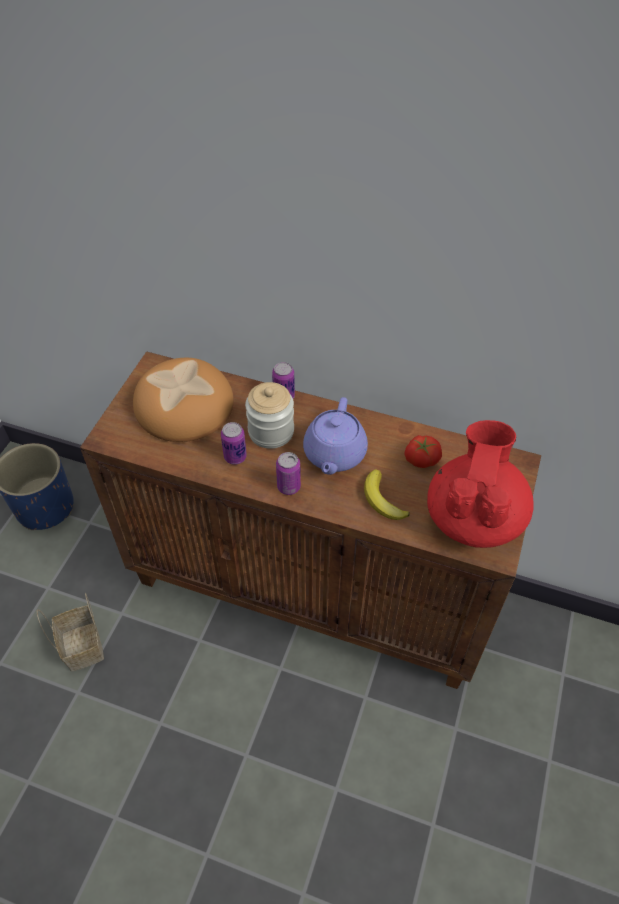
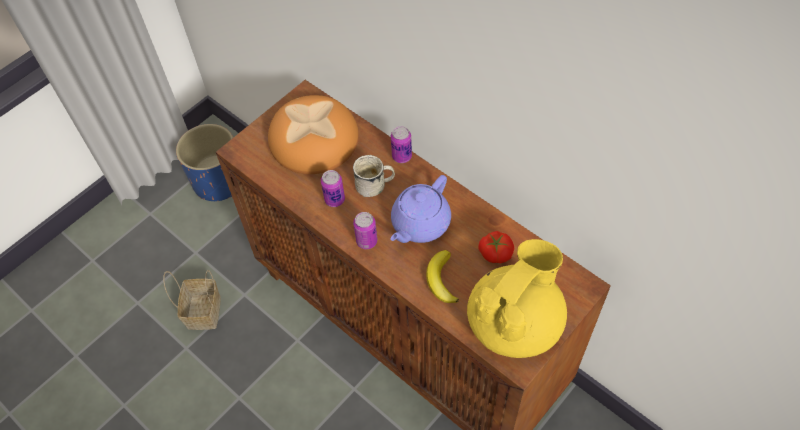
camera: 25 degrees right, 5 degrees up
jar [245,382,294,449] -> white mug [353,155,395,197]
red teapot [427,420,534,548] -> yellow teapot [467,239,567,358]

